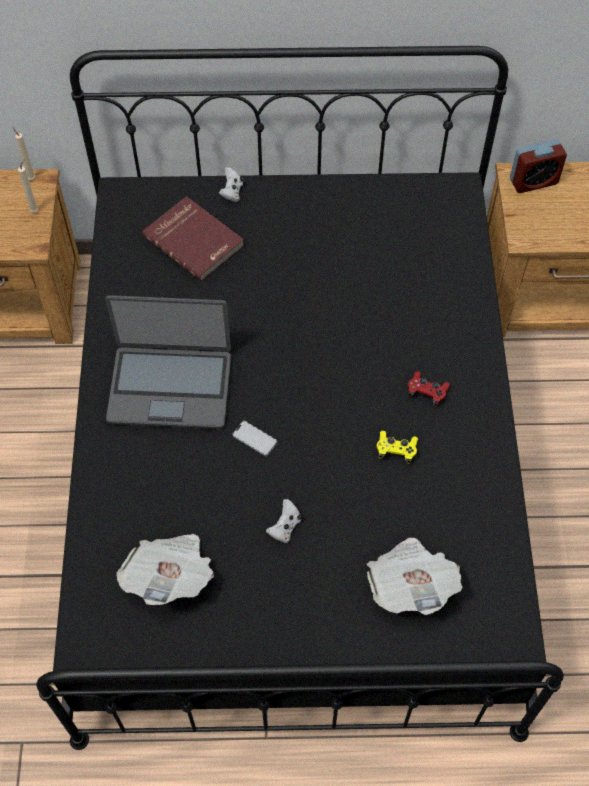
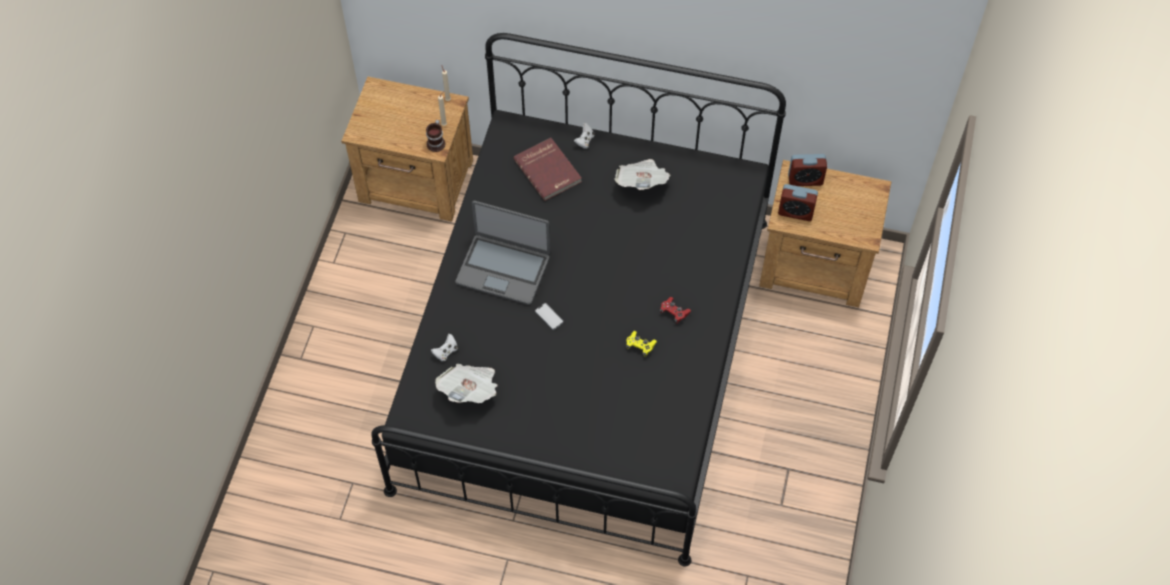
camera: 15 degrees right, 0 degrees up
white game controller [266,499,302,543] -> white game controller moved to [431,334,458,362]
newspaper [367,538,463,615] -> newspaper moved to [614,159,671,190]
none -> mug [426,120,445,152]
none -> alarm clock [778,184,818,221]

